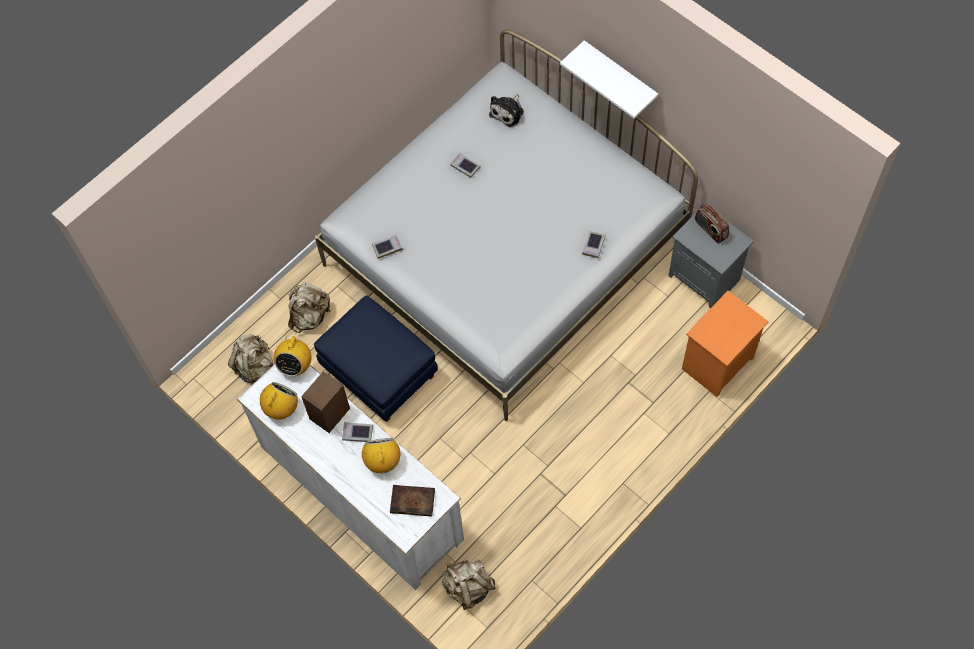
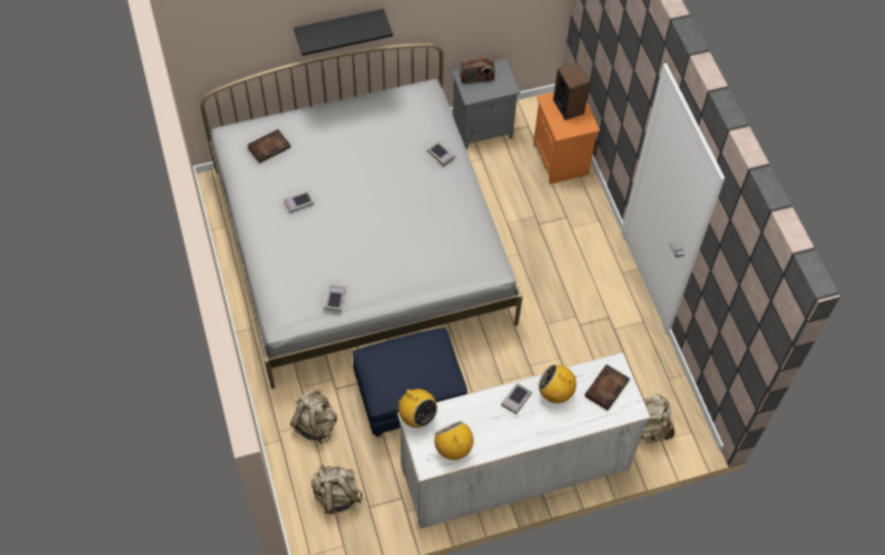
camera: 65 degrees left, 5 degrees down
speaker [301,372,350,433] -> speaker moved to [553,62,590,120]
plush toy [489,94,524,127] -> book [247,129,291,163]
white shelf [560,40,658,119] -> black shelf [294,9,393,56]

